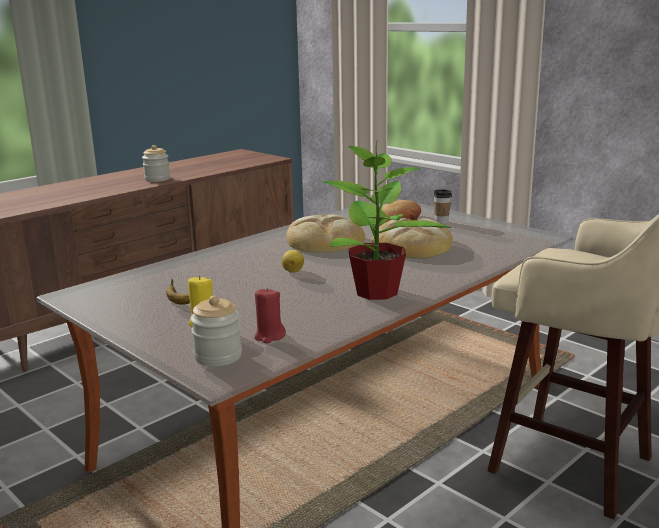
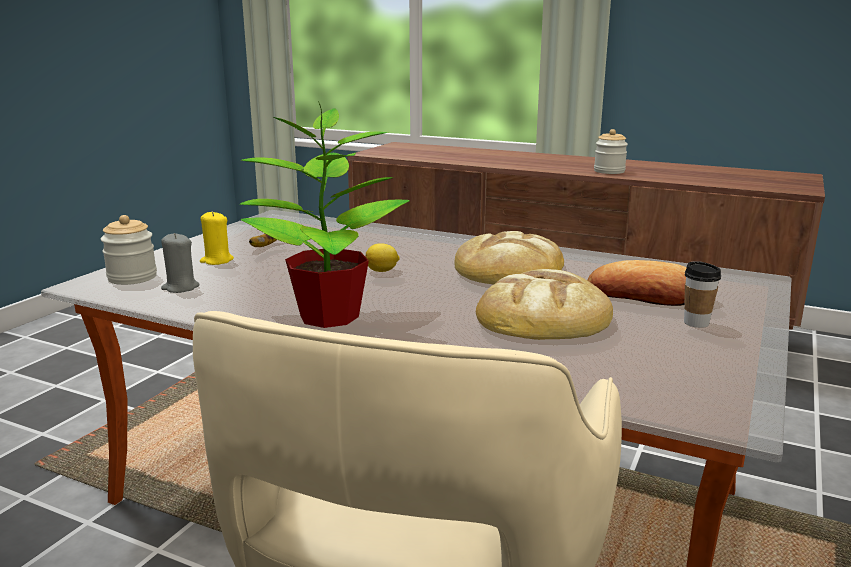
camera: 70 degrees right, 0 degrees up
red candle [255,288,286,343] -> grey candle [161,233,200,293]

